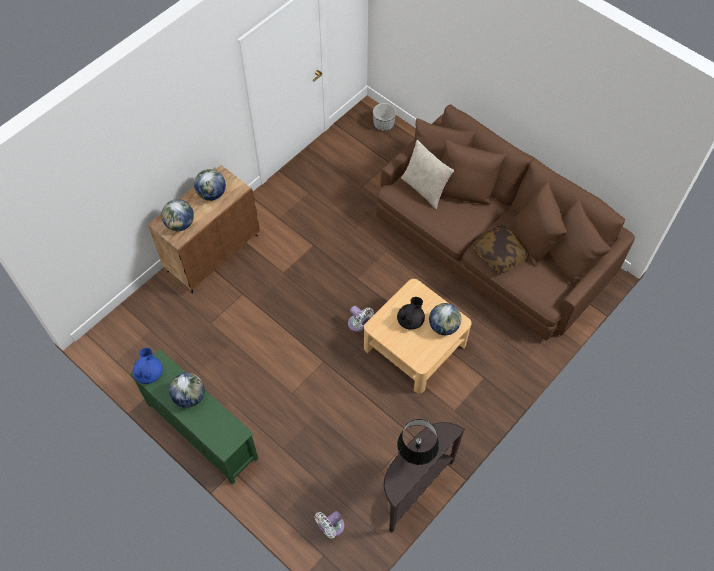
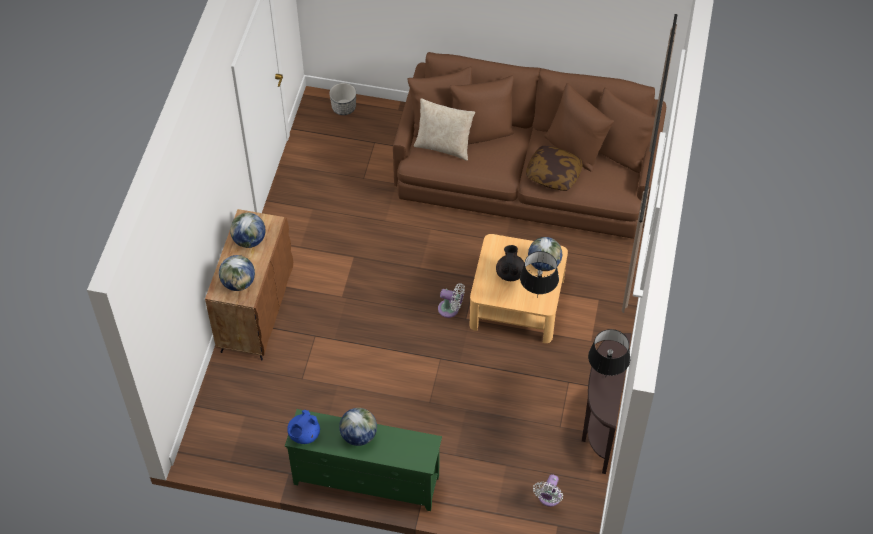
camera: 30 degrees left, 5 degrees down
blue teapot [133,348,163,384] -> blue teapot turned 120 degrees counterclockwise [287,410,320,444]
none -> black table lamp [520,251,559,298]

